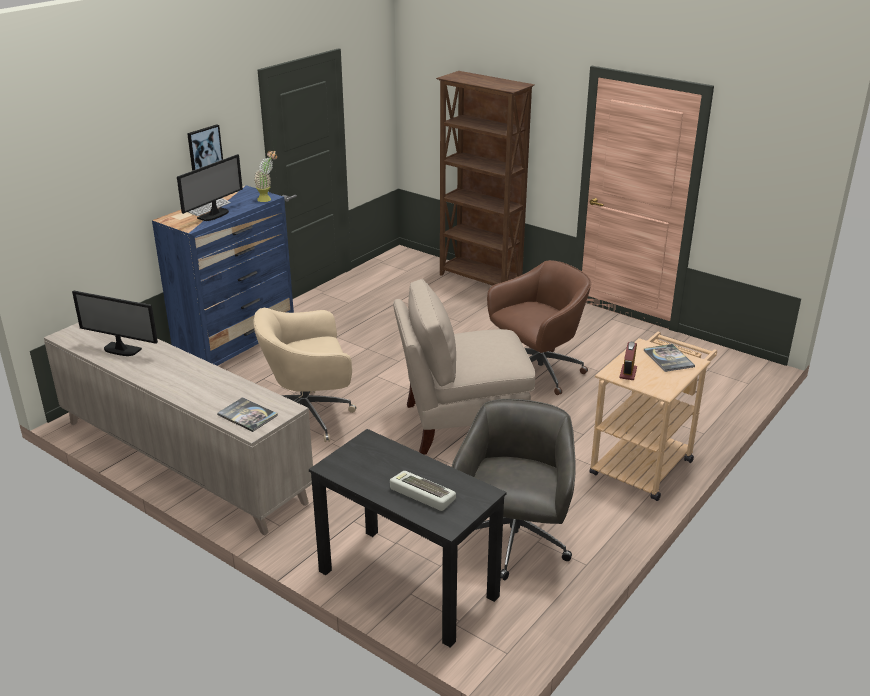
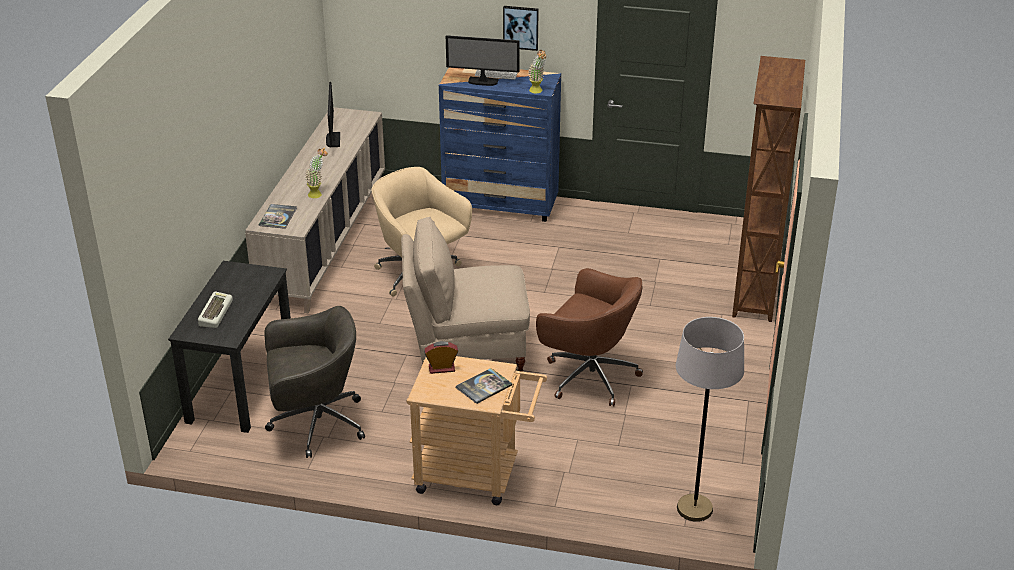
camera: 65 degrees right, 5 degrees up
beige chair [393,279,535,455] -> beige chair turned 60 degrees counterclockwise [401,216,530,372]
none -> potted plant [305,148,328,198]
none -> grey floor lamp [676,317,744,522]

